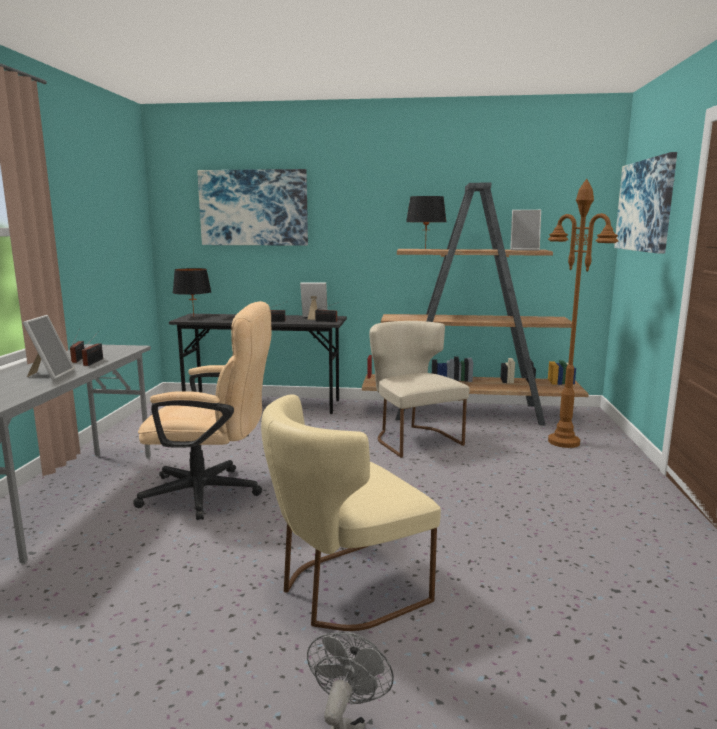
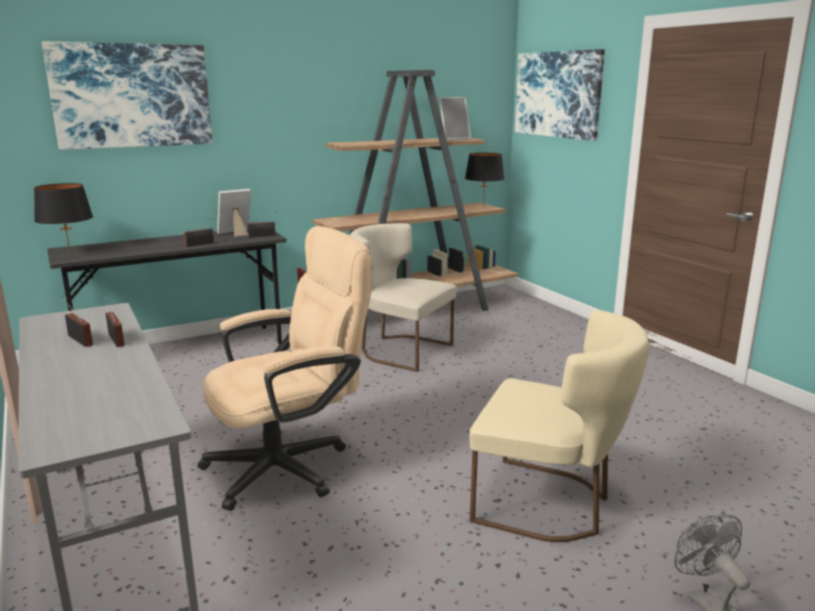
camera: 35 degrees left, 5 degrees up
picture frame [23,315,75,380] -> none
beige chair [261,394,441,631] -> beige chair turned 90 degrees counterclockwise [470,310,650,542]
black table lamp [406,196,446,249] -> black table lamp moved to [465,153,504,205]
brown floor lamp [548,179,618,448] -> none

